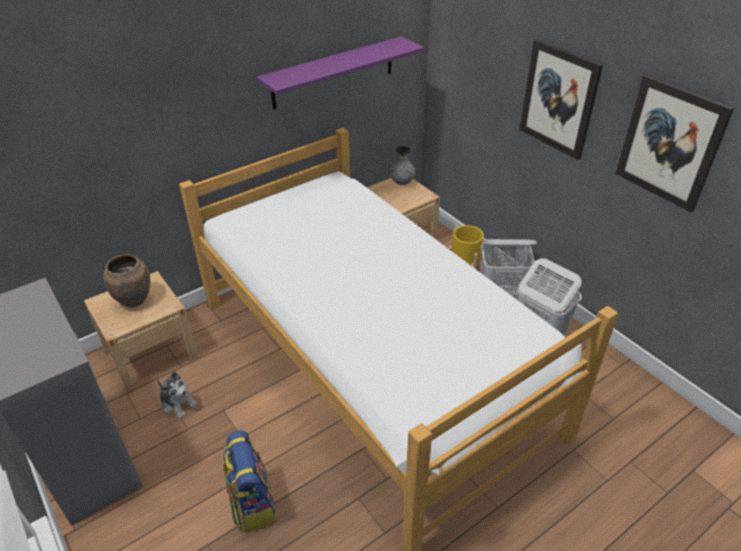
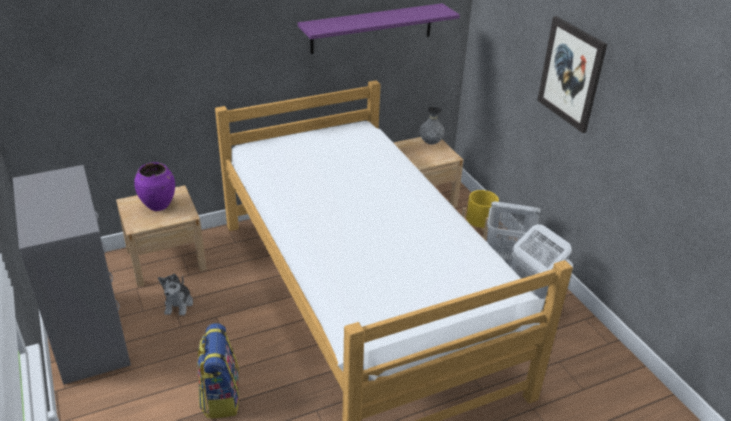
camera: 10 degrees right, 5 degrees down
brown vase [103,254,150,307] -> purple vase [134,162,175,211]
plush toy [157,372,198,418] -> plush toy turned 45 degrees clockwise [158,273,193,316]
picture [616,75,734,212] -> none

